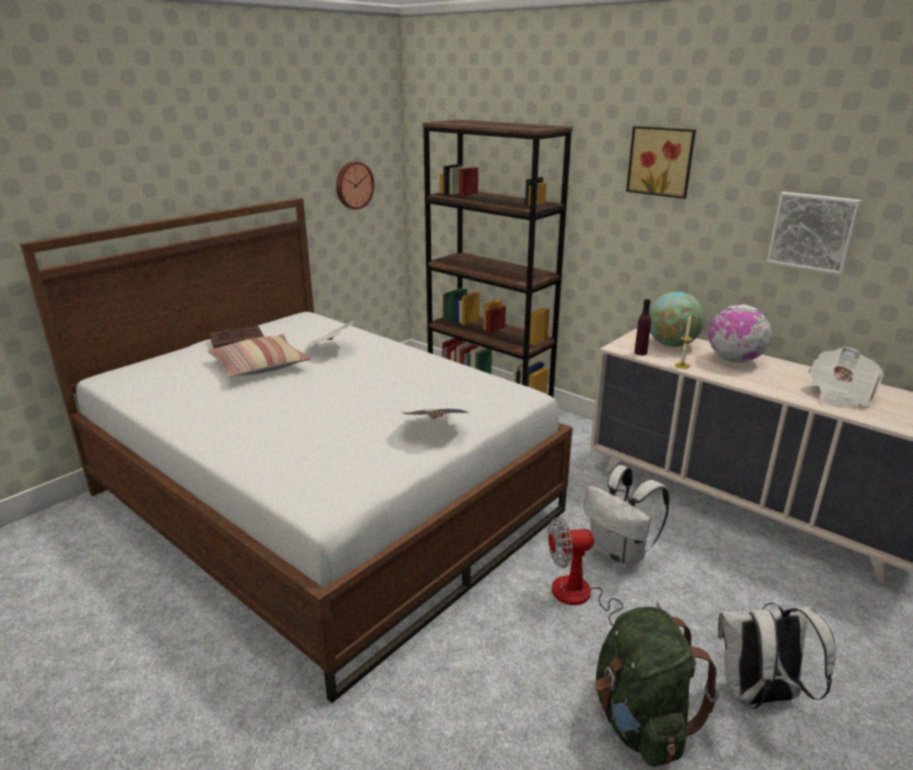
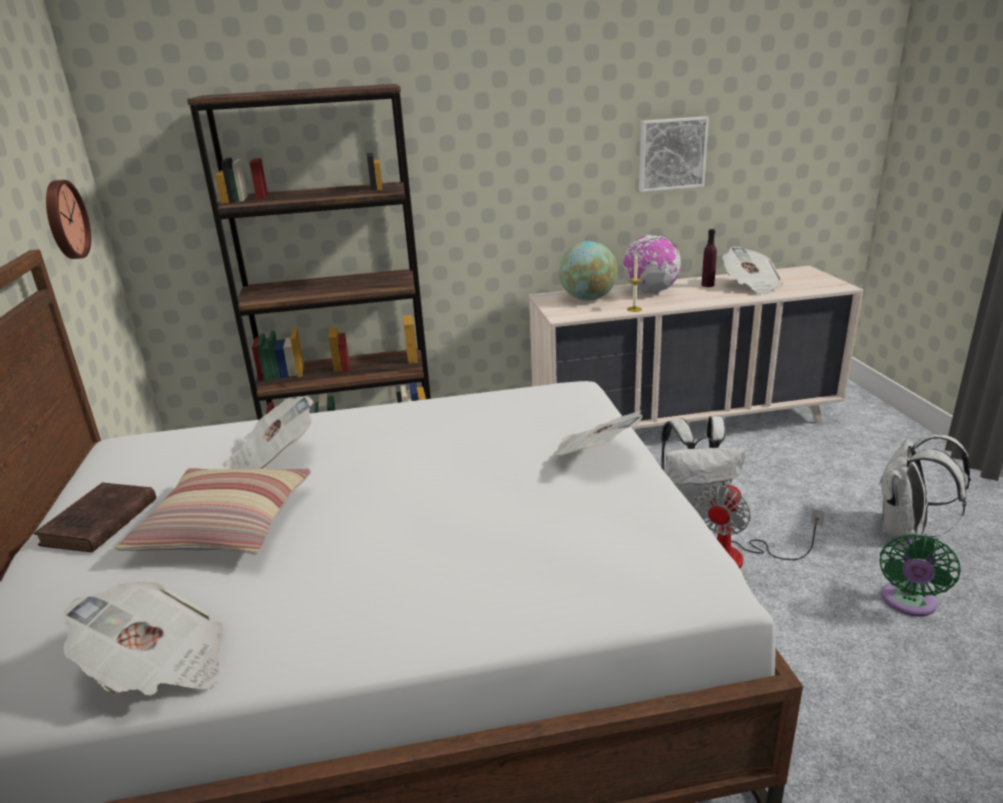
camera: 50 degrees left, 0 degrees up
green backpack [595,607,719,767] -> green fan [880,533,960,617]
picture [626,126,696,199] -> none
purple bottle [634,299,651,356] -> purple bottle moved to [701,229,717,287]
none -> newspaper [63,582,223,696]

